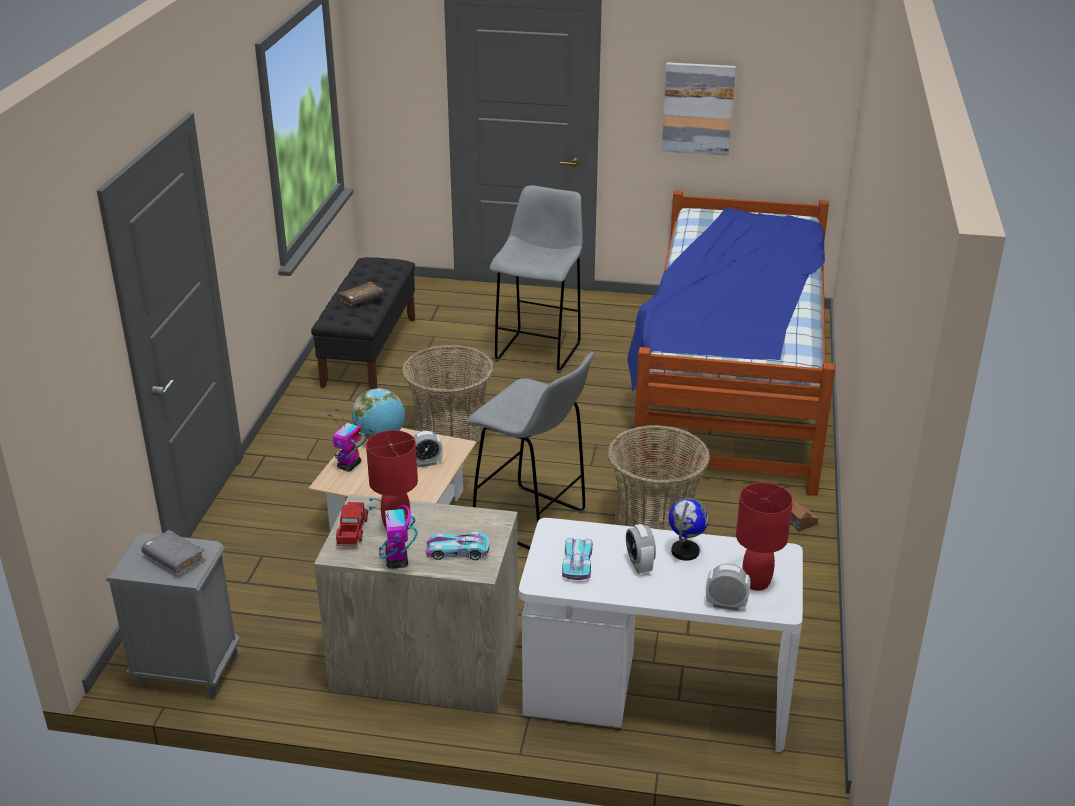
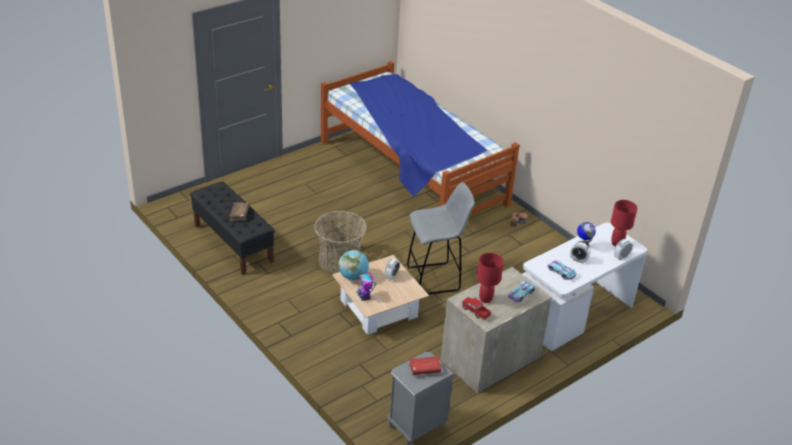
camera: 50 degrees left, 5 degrees up
grey book [142,530,206,574] -> red book [409,356,441,375]
toy robot [369,498,418,568] -> none
grey stool [490,185,583,374] -> none
basket [607,425,710,531] -> none
picture [662,62,736,155] -> none

